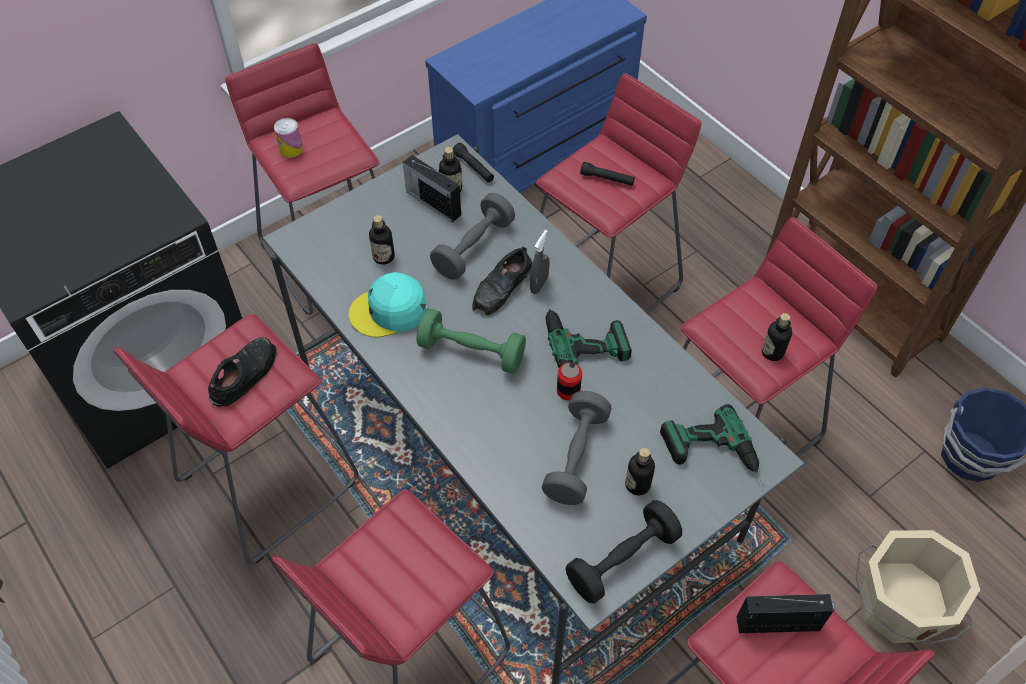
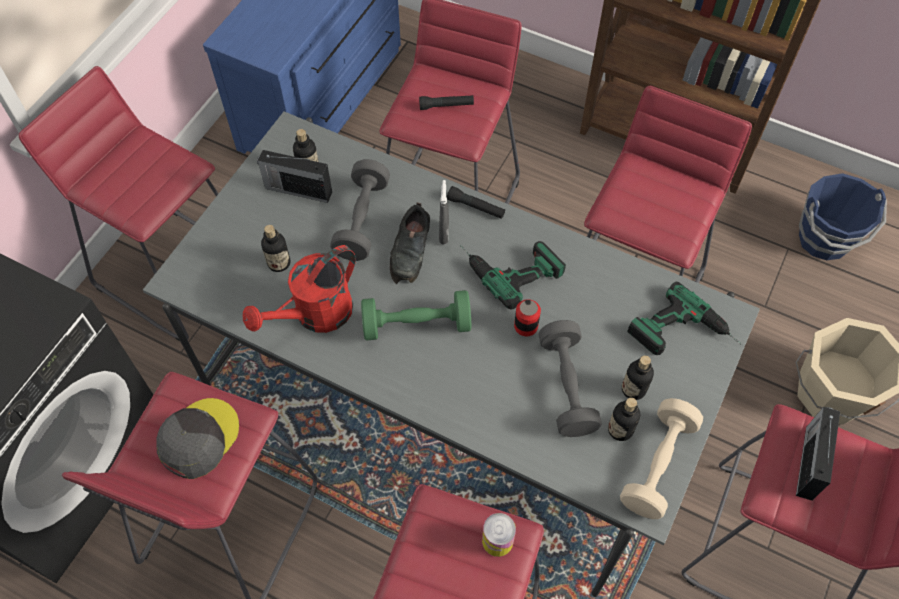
camera: 25 degrees left, 5 degrees up
black shoe [208,337,277,407] -> grey cap [156,398,239,479]
can [274,118,303,158] -> can moved to [482,513,516,557]
turquoise cap [349,272,427,337] -> red watering can [243,245,356,333]
black flashlight [453,143,494,182] -> black flashlight moved to [447,186,505,219]
black dumbbell [566,500,682,604] -> beige dumbbell [620,398,703,519]
radio [737,594,835,633] -> radio turned 45 degrees counterclockwise [796,407,840,501]
bottle [762,313,792,361] -> bottle moved to [608,398,640,441]

